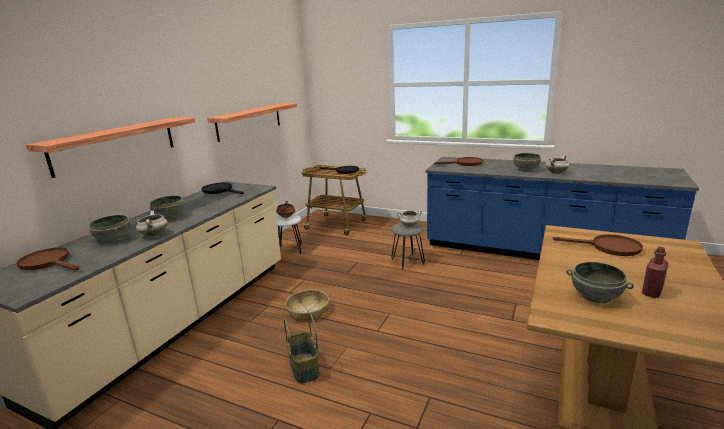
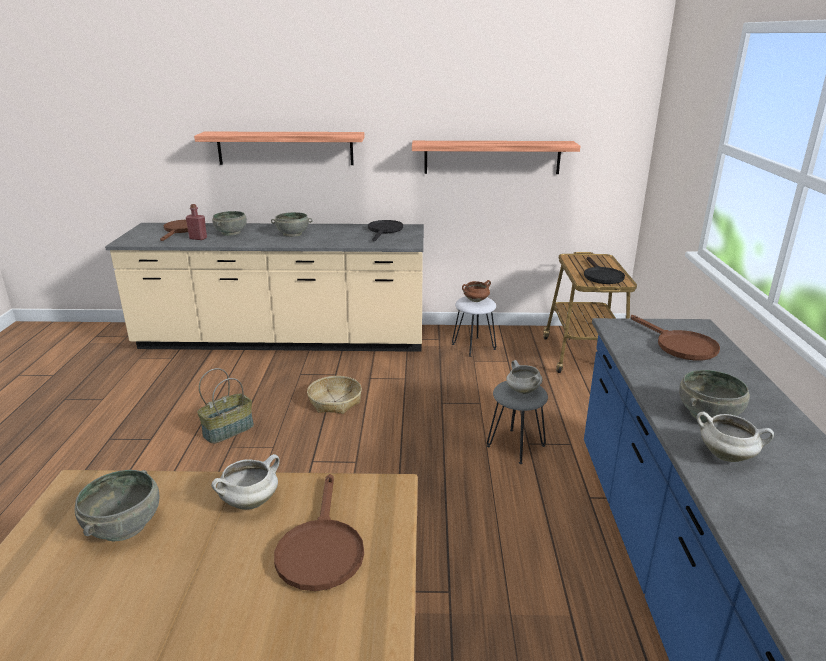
camera: 65 degrees right, 5 degrees up
white cooking pot [136,210,168,237] -> white cooking pot moved to [211,454,280,510]
red bottle [642,247,668,298] -> red bottle moved to [186,204,207,240]

